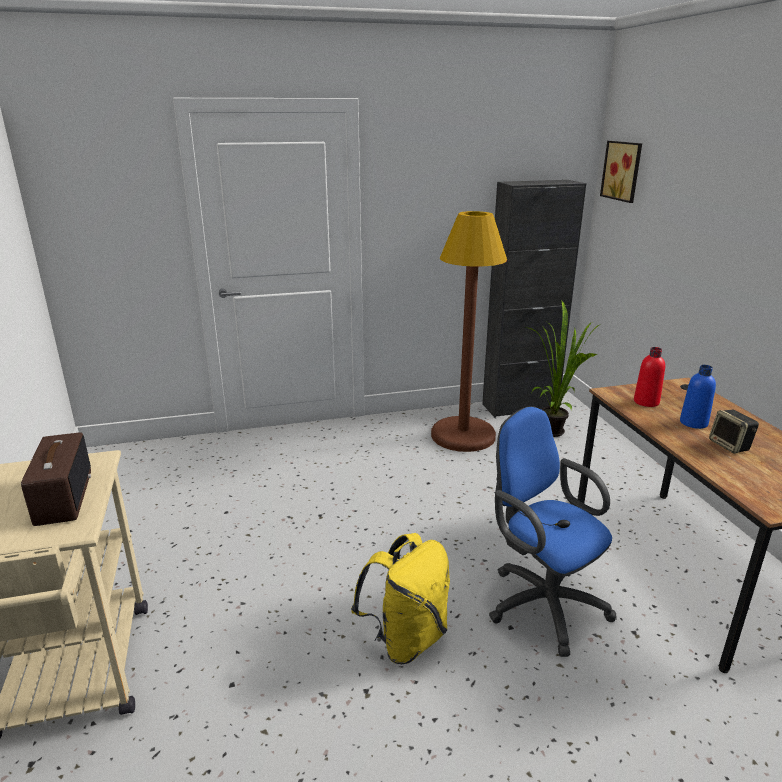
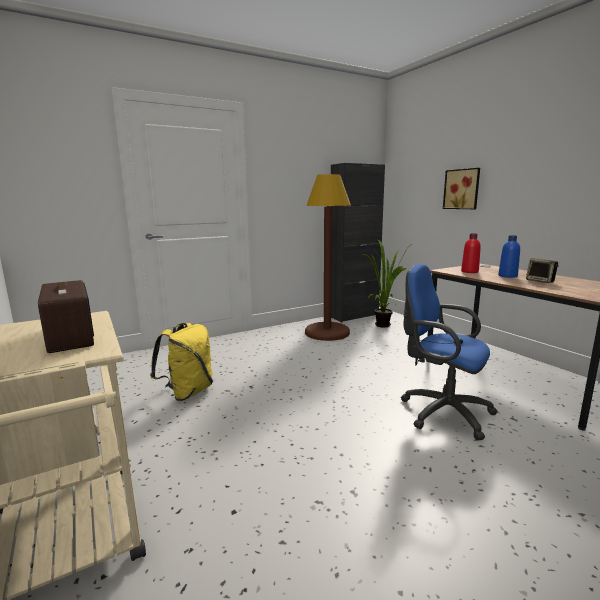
camera: 15 degrees left, 10 degrees down
yellow backpack [351,533,450,664] -> yellow backpack moved to [150,323,213,401]
picture [600,141,642,203] -> picture moved to [443,168,480,209]

